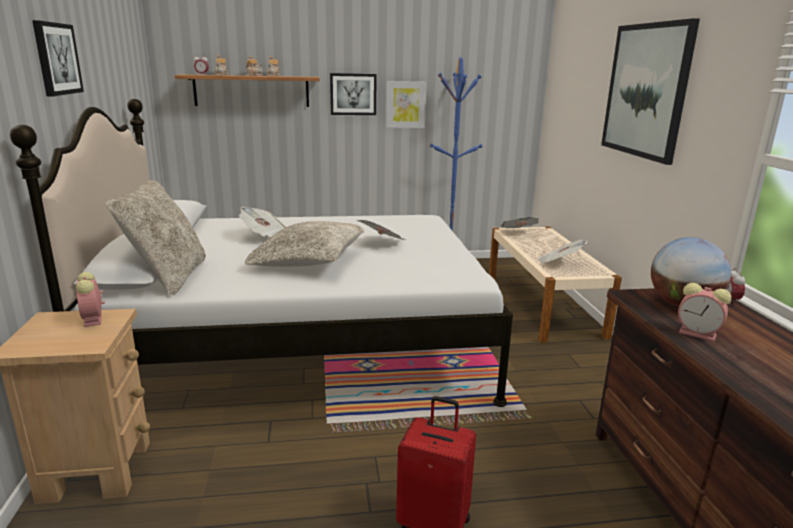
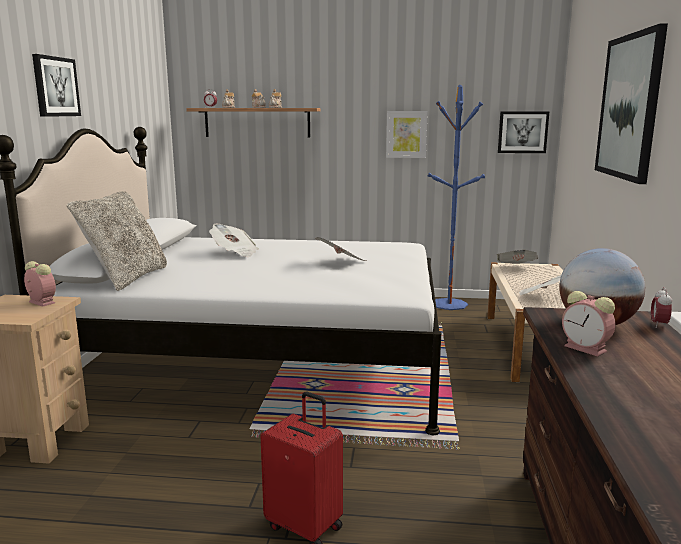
camera: 15 degrees right, 5 degrees down
alarm clock [76,272,105,327] -> alarm clock turned 135 degrees clockwise [24,261,56,307]
beige pillow [245,221,364,267] -> none
picture [330,73,377,115] -> picture moved to [498,112,549,153]

